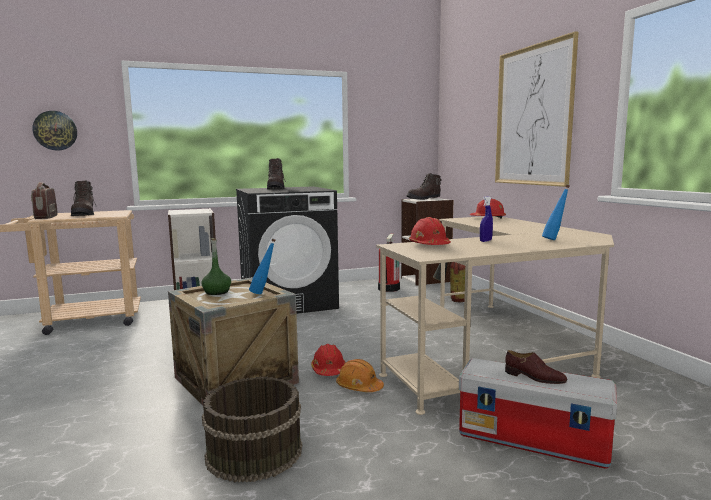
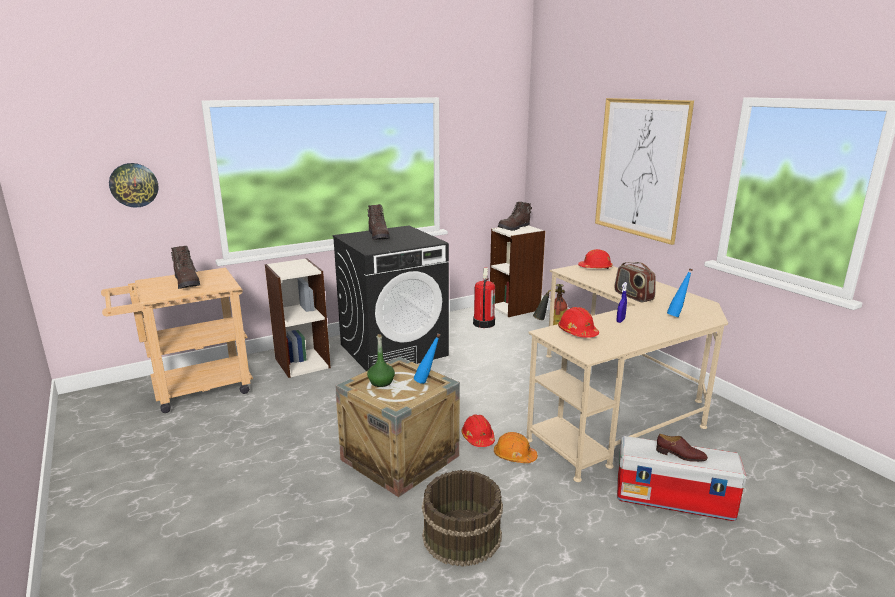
camera: 10 degrees left, 10 degrees up
radio [31,182,58,219] -> radio moved to [615,262,656,302]

